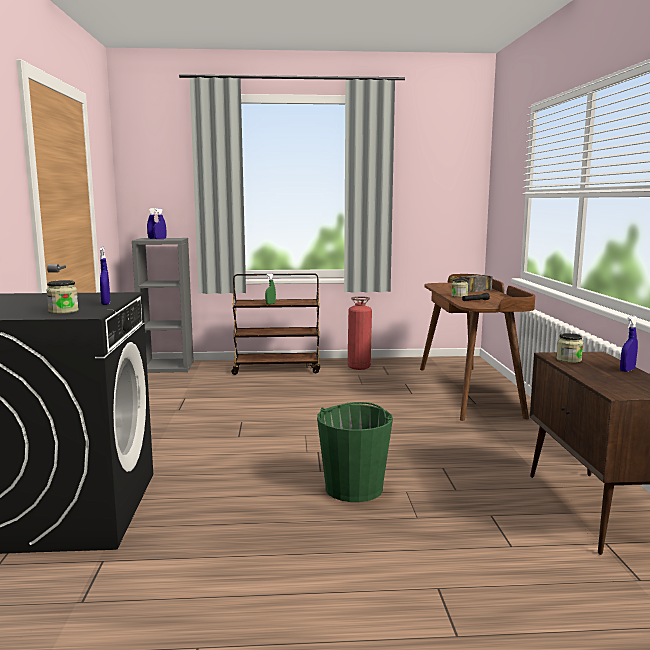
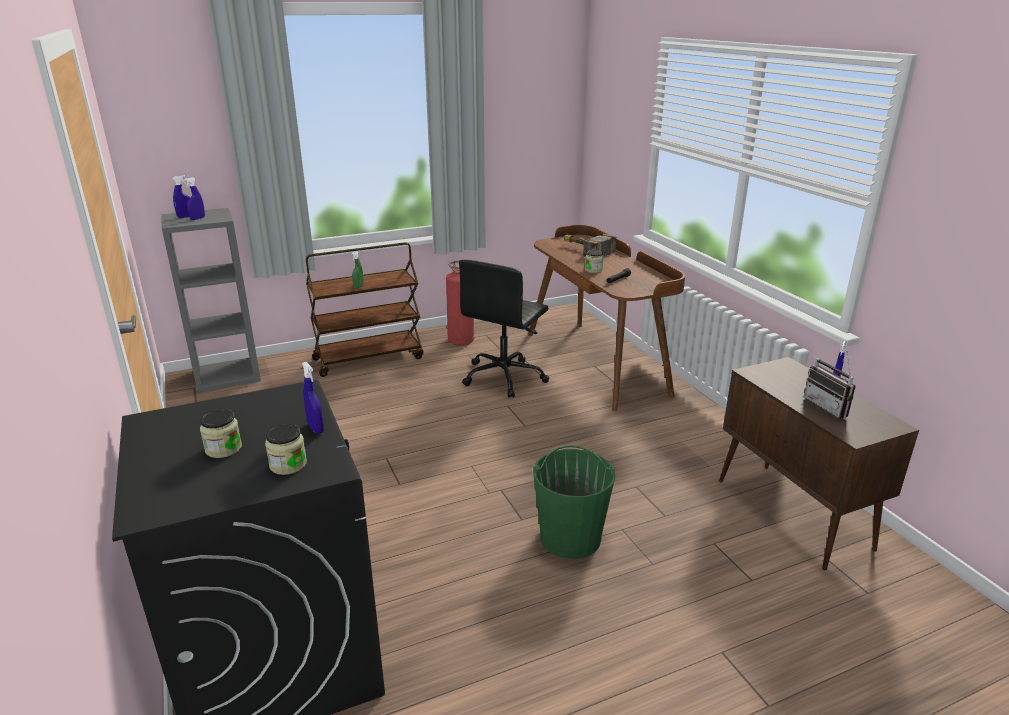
camera: 20 degrees left, 15 degrees up
jar [556,333,583,363] -> jar moved to [200,409,242,458]
none -> black office chair [459,260,549,398]
none -> radio [804,351,856,419]

